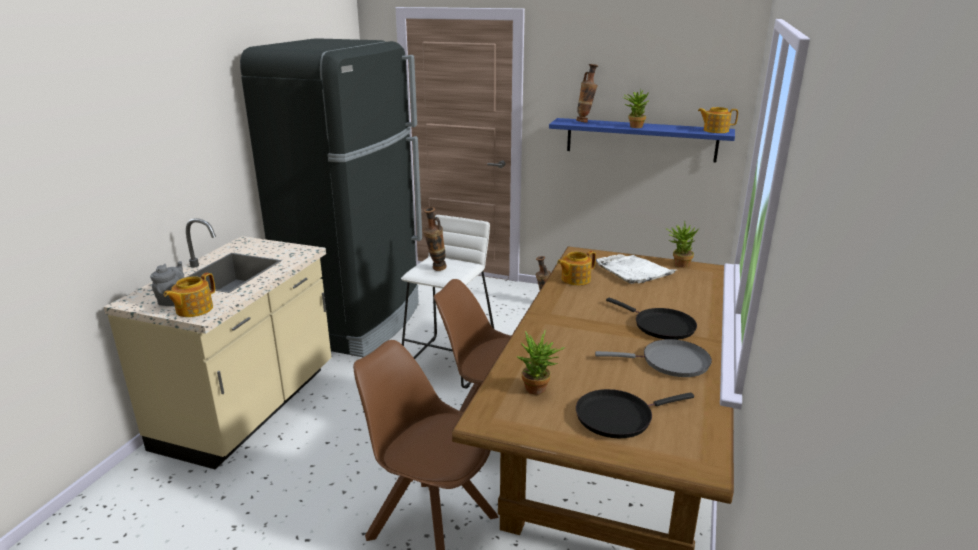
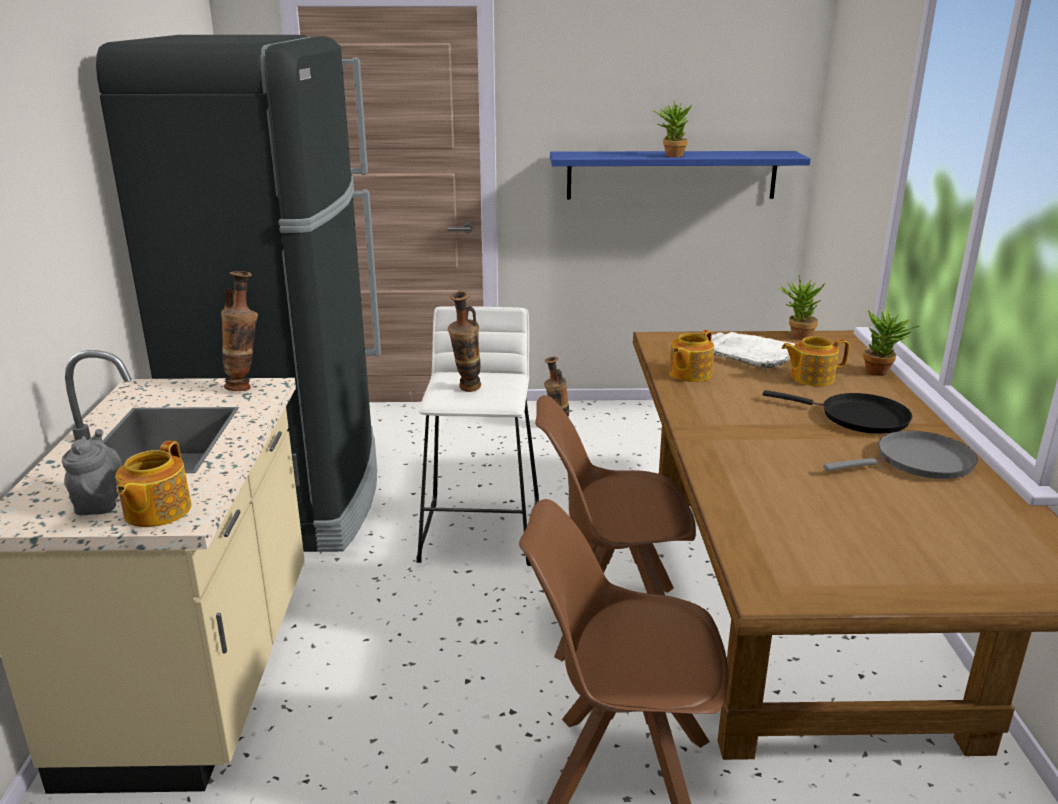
camera: 20 degrees left, 0 degrees up
potted plant [516,330,566,395] -> potted plant moved to [863,307,920,376]
vase [576,64,598,123] -> vase moved to [221,271,258,391]
black frying pan [576,389,694,438] -> none
teapot [698,107,738,133] -> teapot moved to [782,336,849,386]

